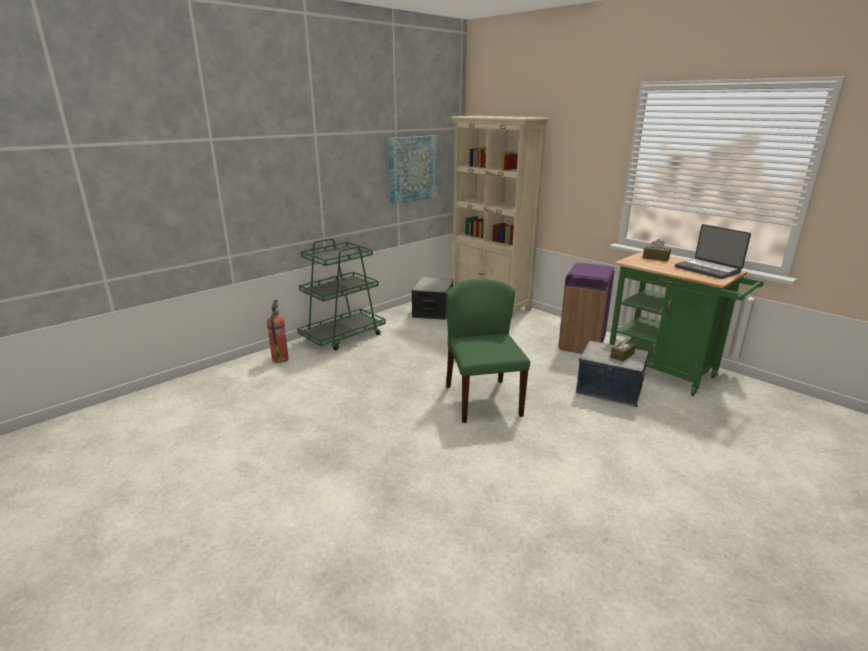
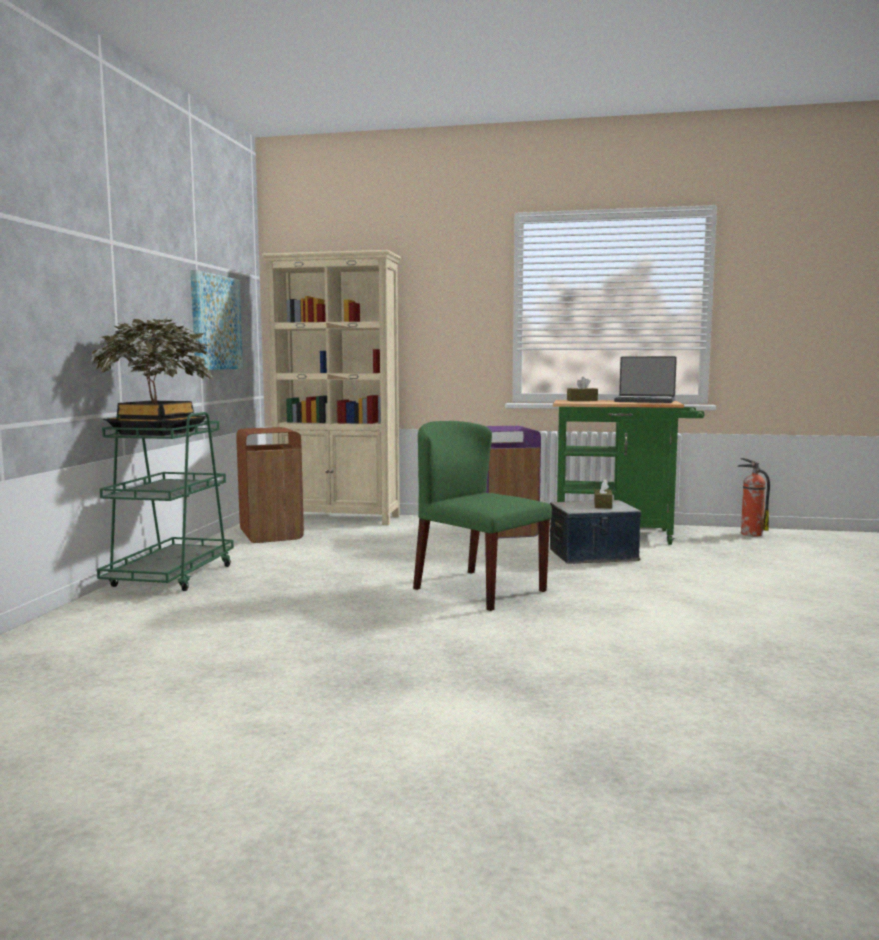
camera: 35 degrees left, 15 degrees down
fire extinguisher [267,300,289,363] -> fire extinguisher moved to [737,458,770,536]
storage box [411,277,454,320] -> brown trash can [236,427,304,543]
none -> potted plant [91,316,213,436]

